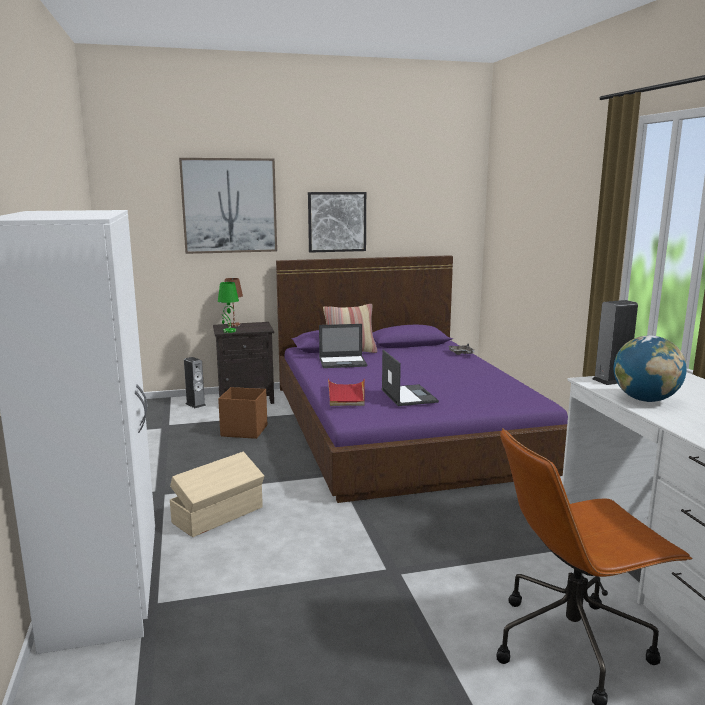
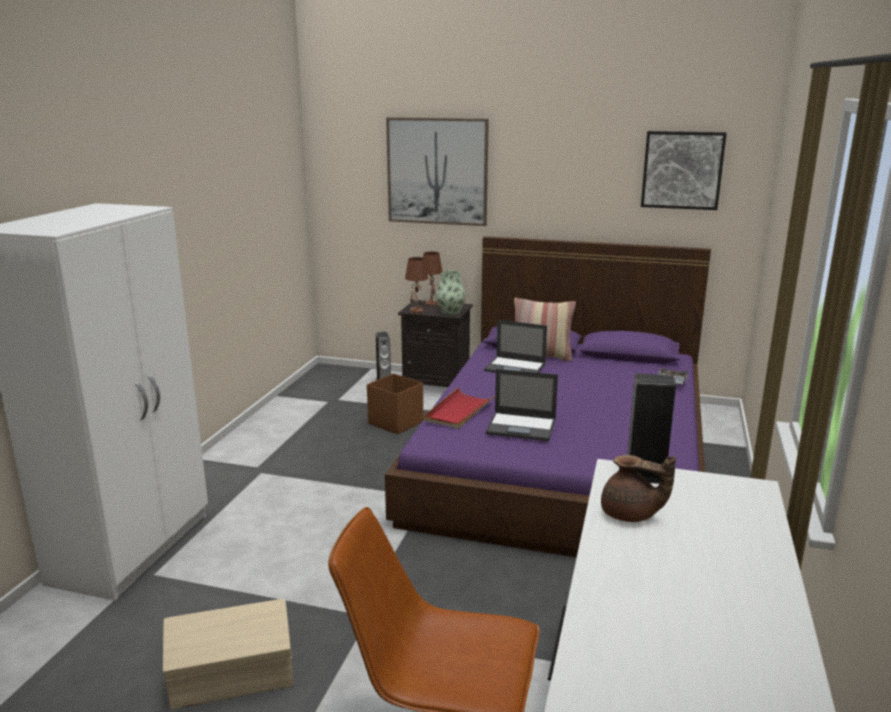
camera: 30 degrees right, 5 degrees up
beige storage box [170,452,264,537] -> beige storage box moved to [163,598,293,709]
green table lamp [218,282,239,333] -> brown table lamp [405,257,428,313]
picture [308,192,366,253] -> picture moved to [641,131,727,210]
laptop [382,350,439,406] -> laptop turned 90 degrees clockwise [485,369,558,441]
globe [614,336,687,402] -> brown teapot [601,455,676,522]
none -> vase [436,270,465,315]

